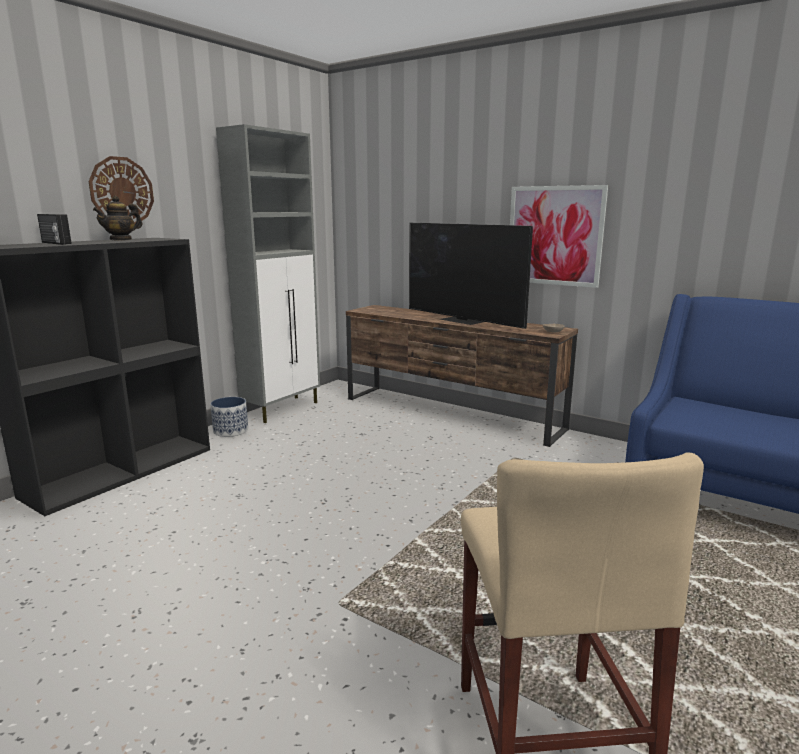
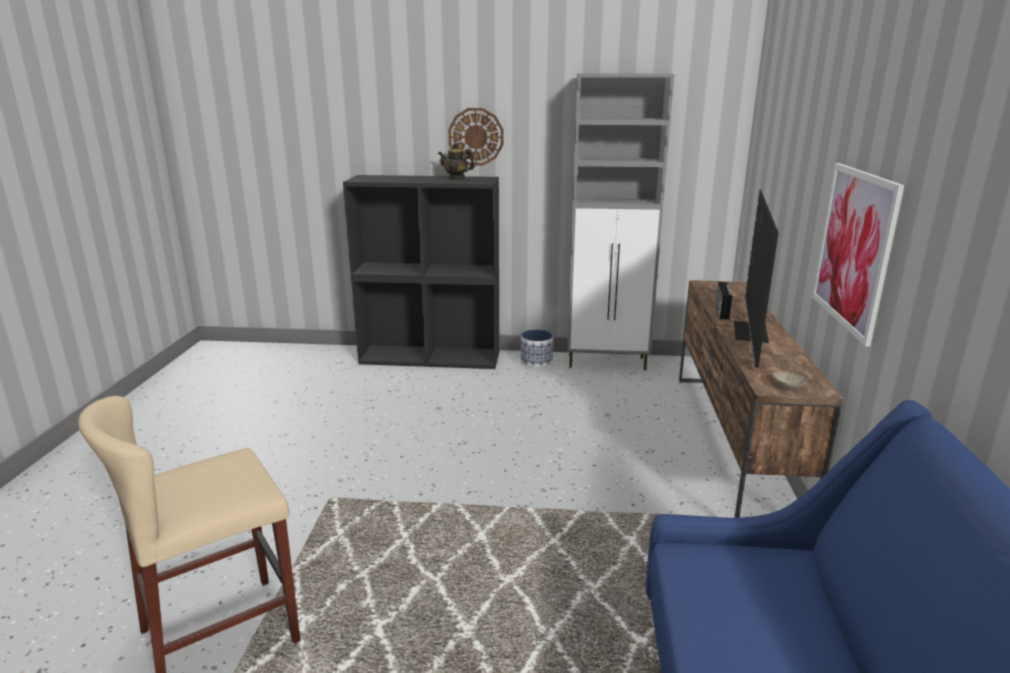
camera: 60 degrees right, 5 degrees up
radio [37,214,71,245] -> radio moved to [716,282,732,320]

